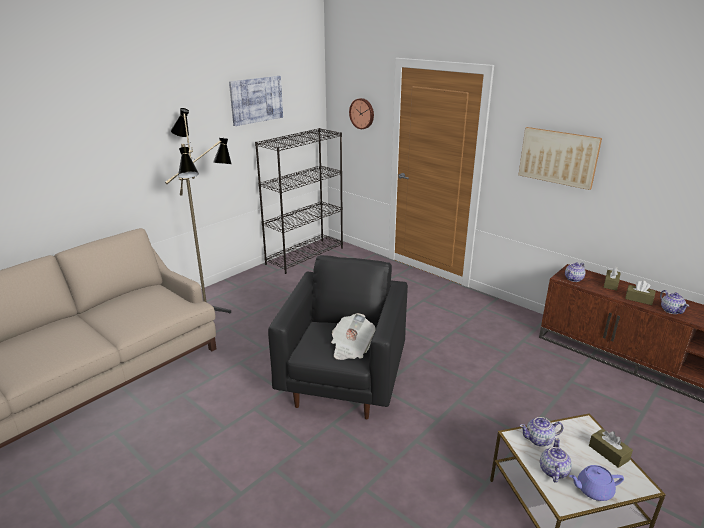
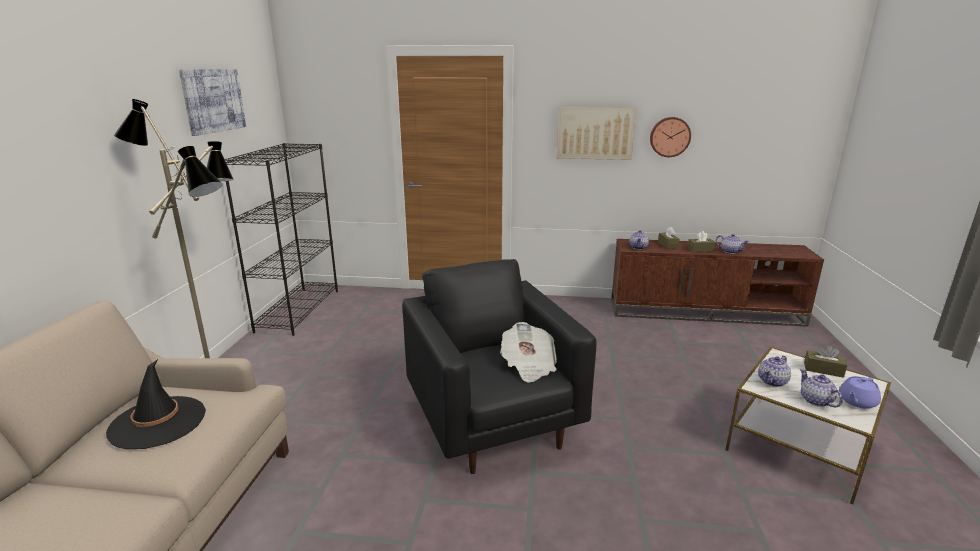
camera: 35 degrees left, 5 degrees down
wall clock [349,98,374,129] -> wall clock moved to [650,117,691,157]
none -> black hat [106,359,206,449]

